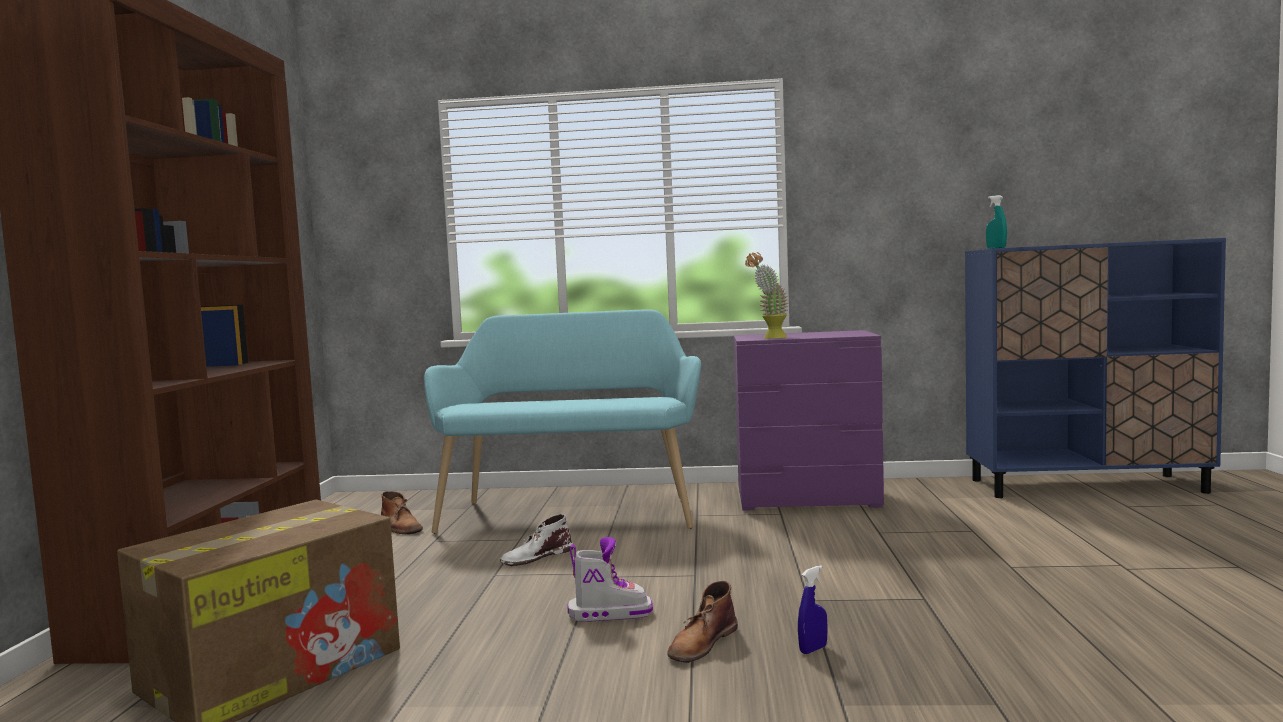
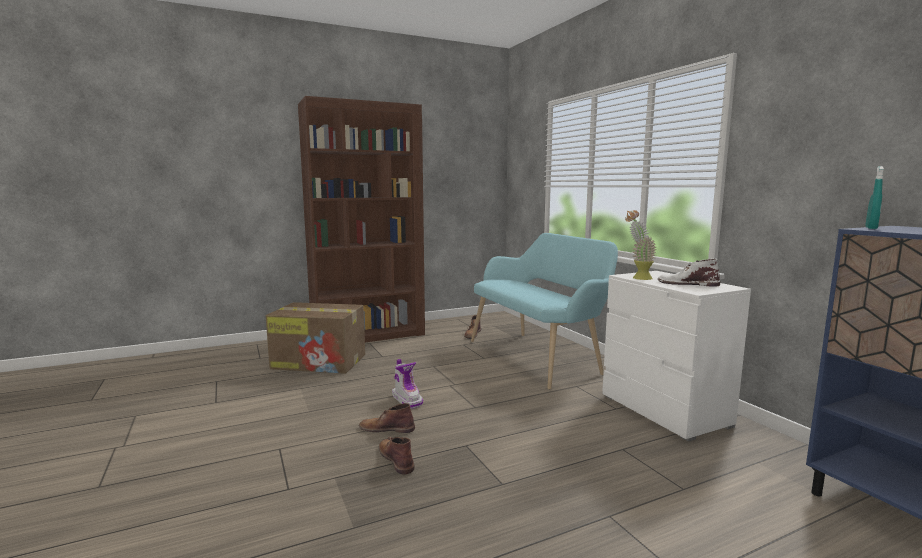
camera: 60 degrees right, 5 degrees up
white boot [500,514,573,566] -> white boot moved to [657,259,720,287]
purple dresser [734,330,884,511] -> white dresser [602,271,751,442]
blue spray bottle [798,565,828,654] -> brown boot [379,437,415,475]

